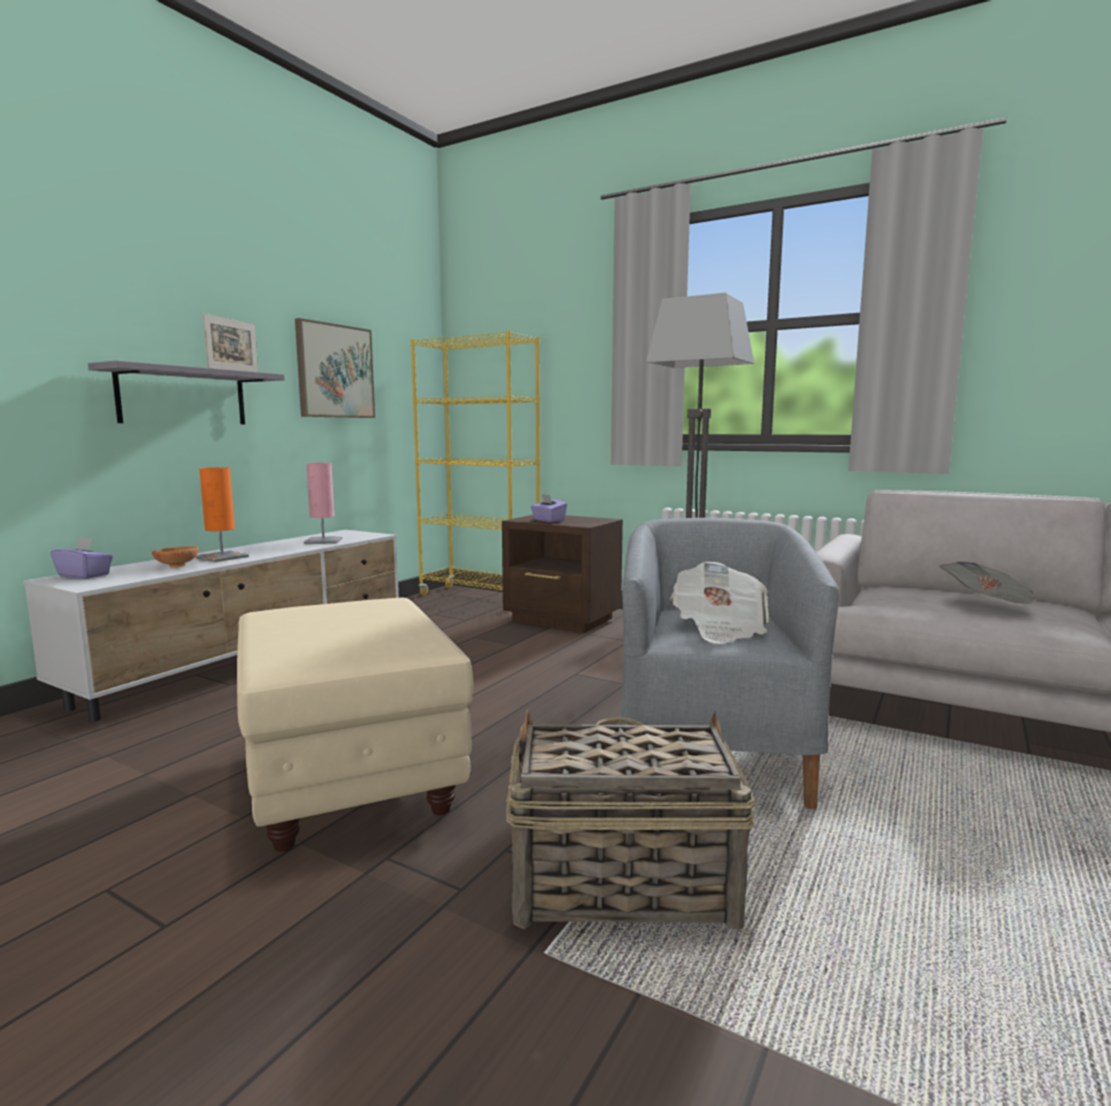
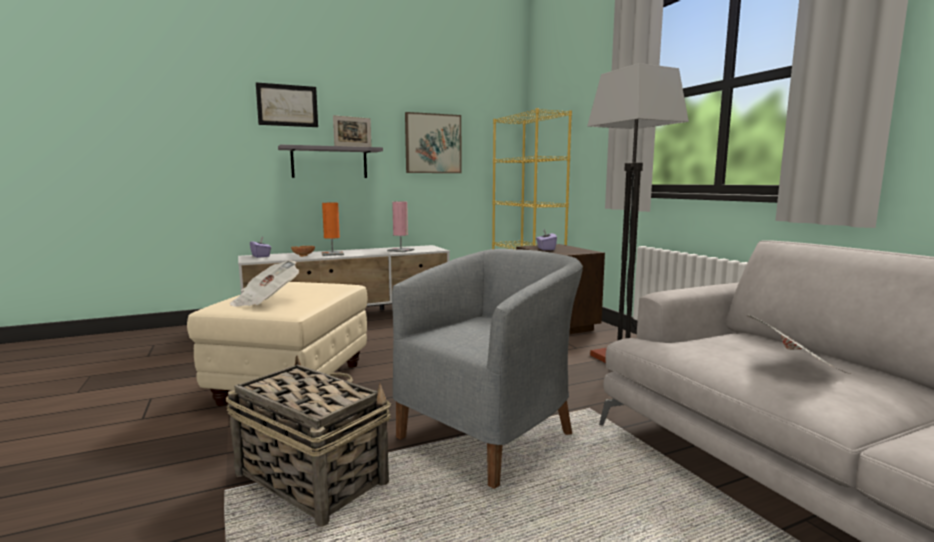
camera: 35 degrees right, 0 degrees up
newspaper [671,562,769,643] -> newspaper moved to [230,260,299,307]
none -> picture [256,82,318,127]

